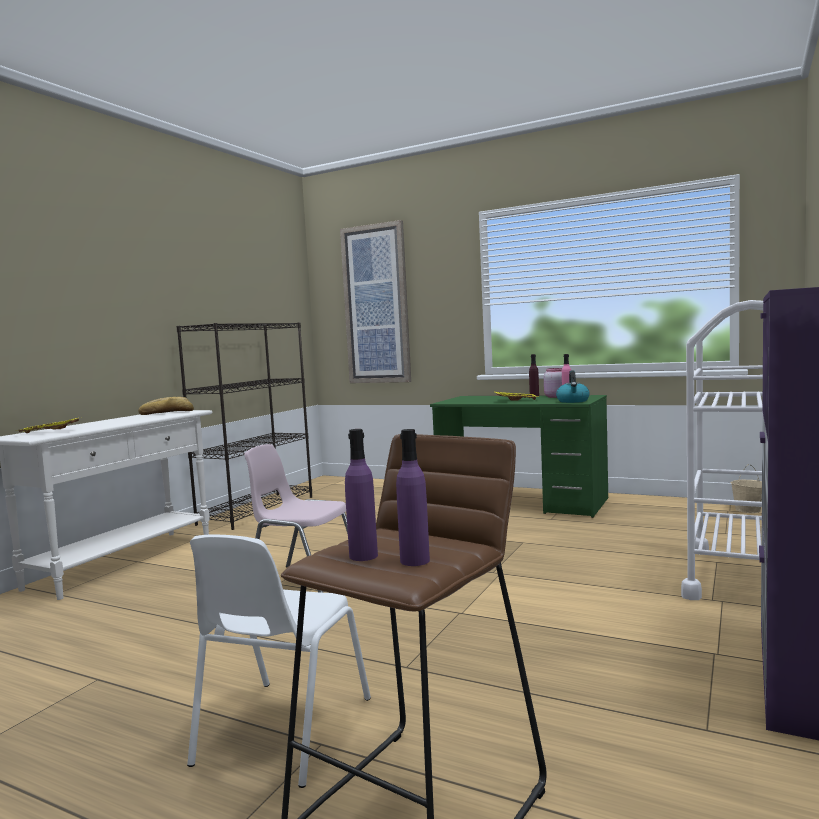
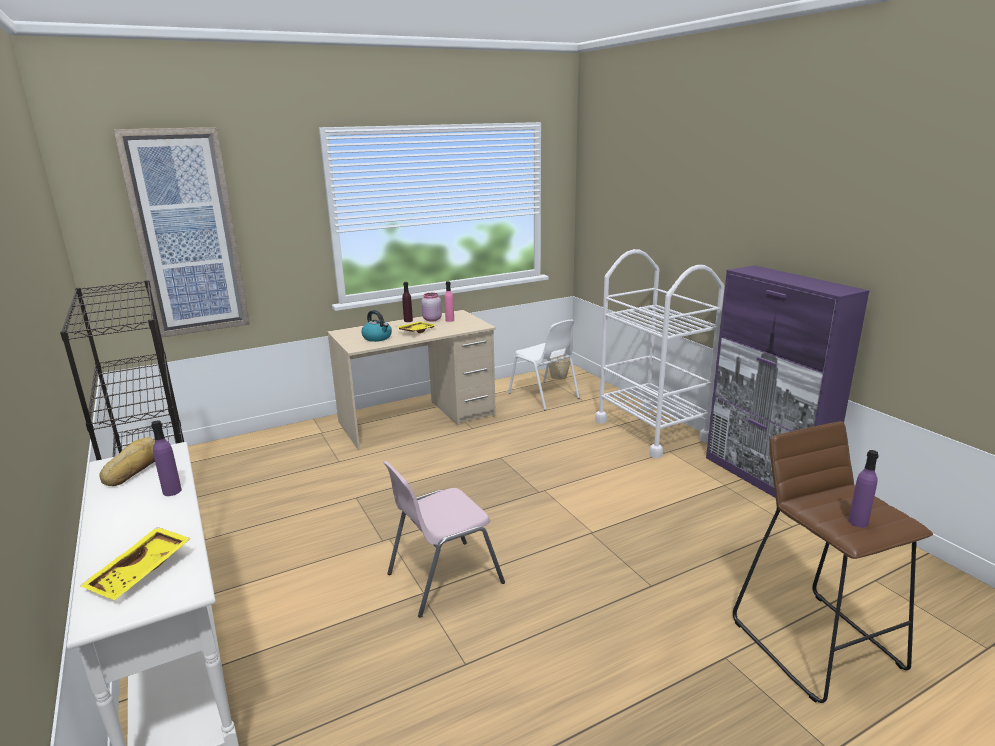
camera: 55 degrees left, 15 degrees up
white chair [187,535,371,788] -> white chair moved to [508,320,580,410]
purple bottle [396,429,430,566] -> purple bottle moved to [151,420,182,496]
green desk [430,395,608,518] -> beige desk [327,310,496,450]
kettle [556,370,590,403] -> kettle moved to [361,310,392,342]

